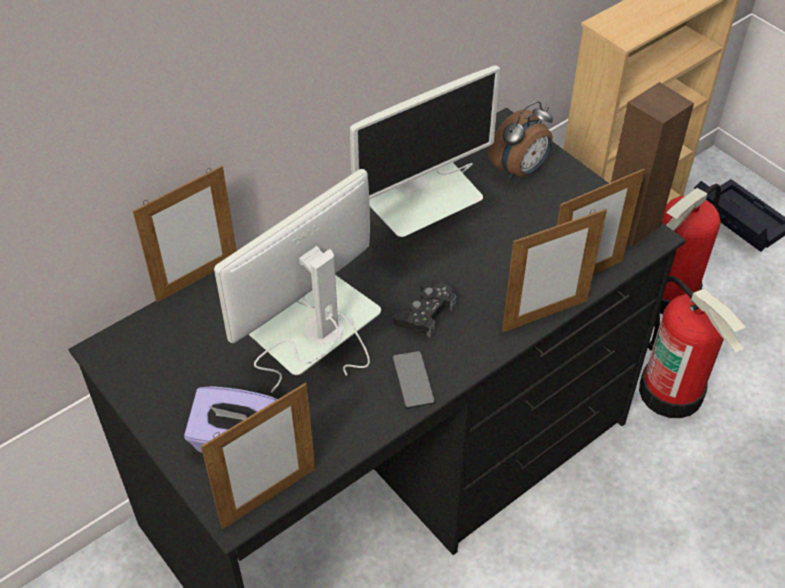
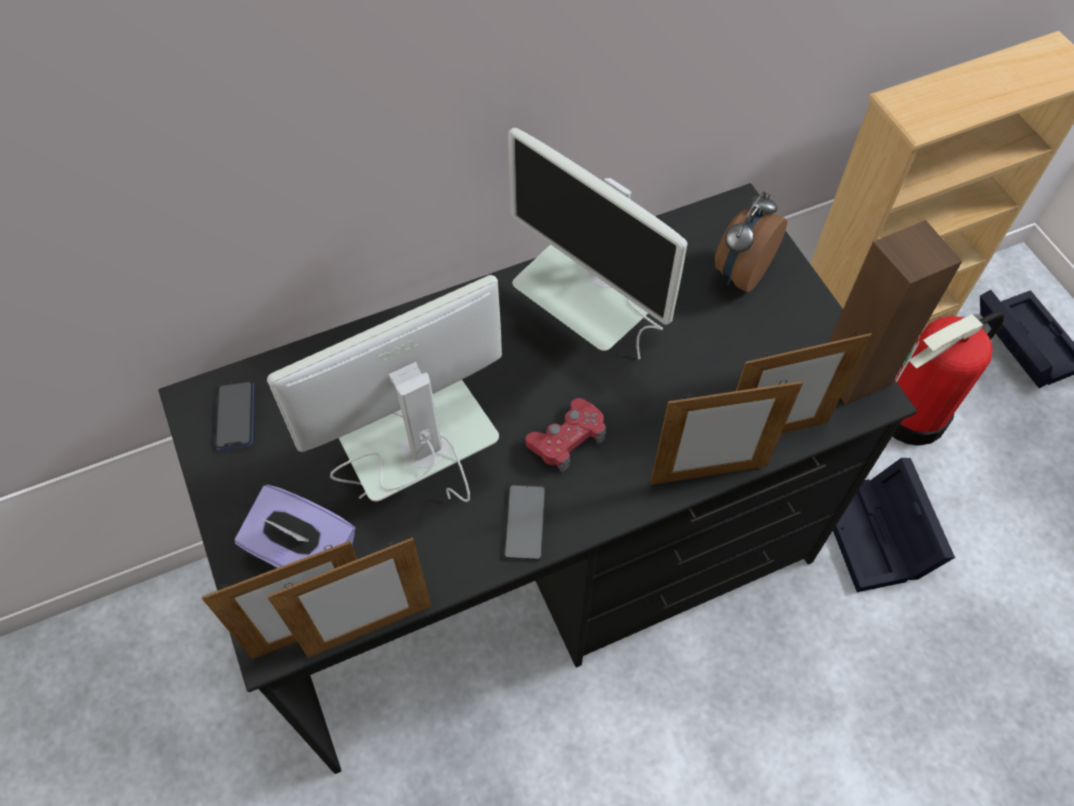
camera: 15 degrees right, 10 degrees up
picture frame [133,166,237,302] -> picture frame moved to [267,537,432,658]
monitor [350,65,501,237] -> monitor turned 60 degrees clockwise [508,128,688,359]
black game controller [394,281,457,339] -> red game controller [526,398,606,473]
alarm clock [488,101,553,179] -> alarm clock turned 150 degrees clockwise [715,191,787,292]
fire extinguisher [639,276,746,418] -> black storage box [833,458,955,592]
none -> phone [214,380,254,450]

